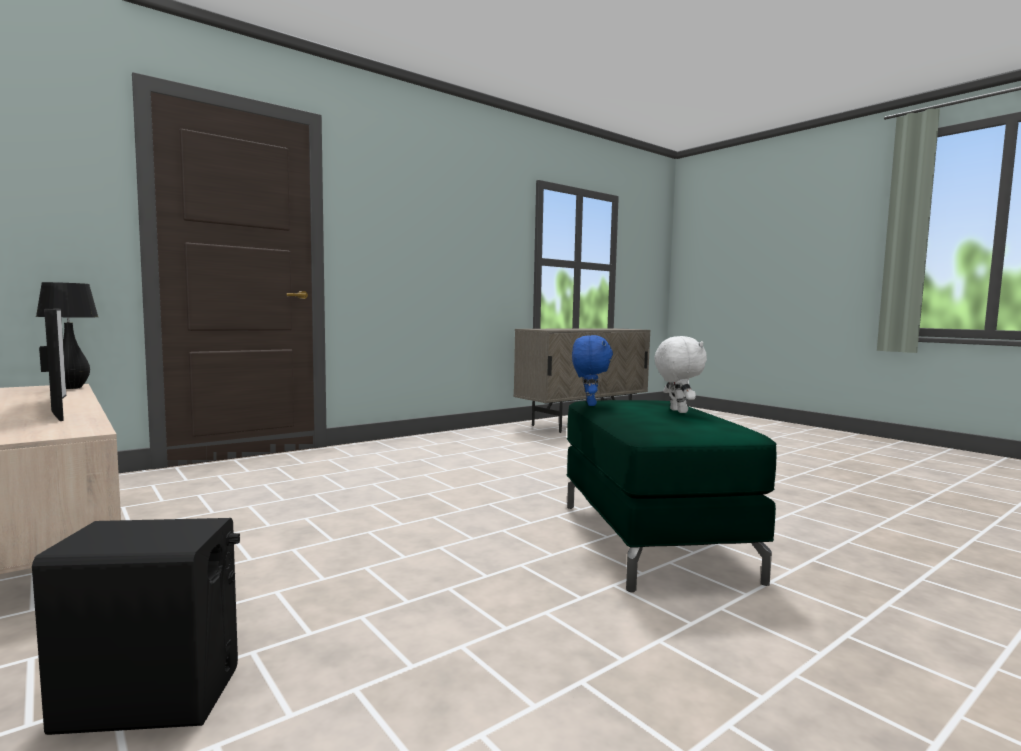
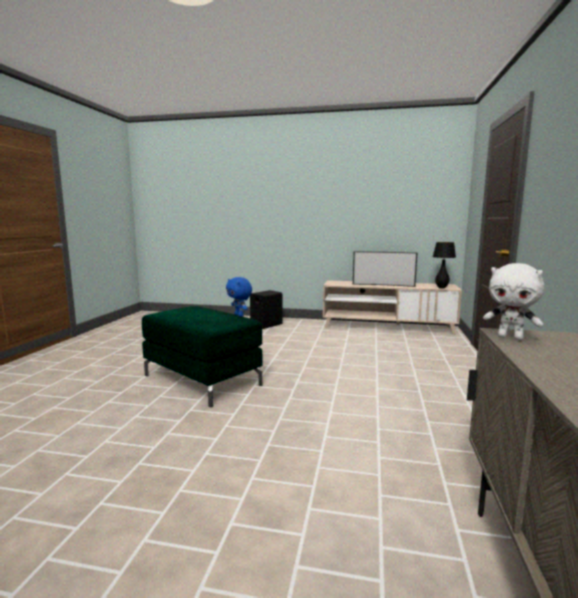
camera: 140 degrees right, 5 degrees up
white plush toy [654,336,707,413] -> white plush toy moved to [483,263,544,340]

